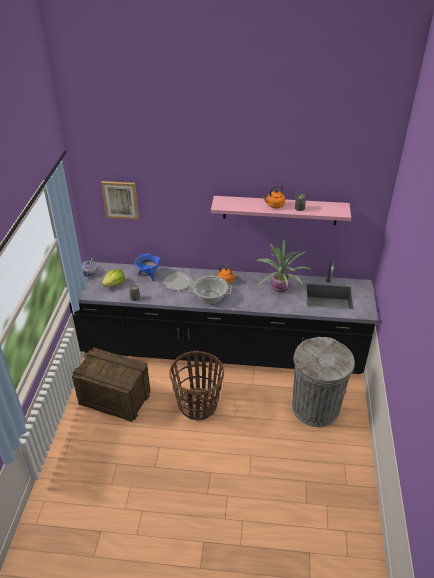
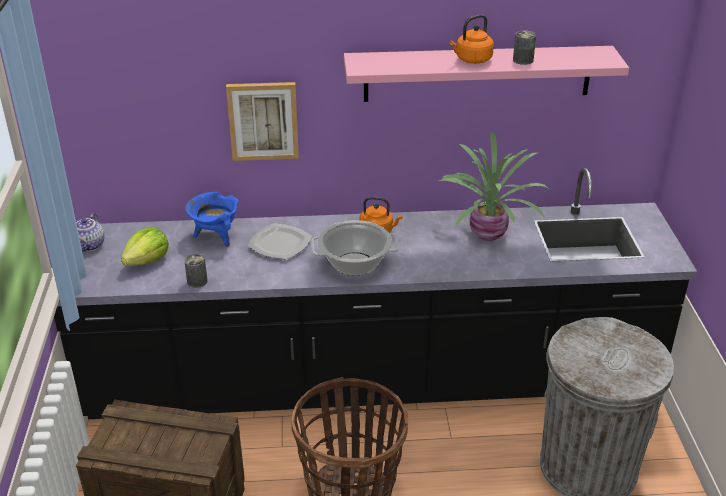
camera: 10 degrees left, 5 degrees down
picture [101,181,139,220] -> picture moved to [226,82,299,161]

